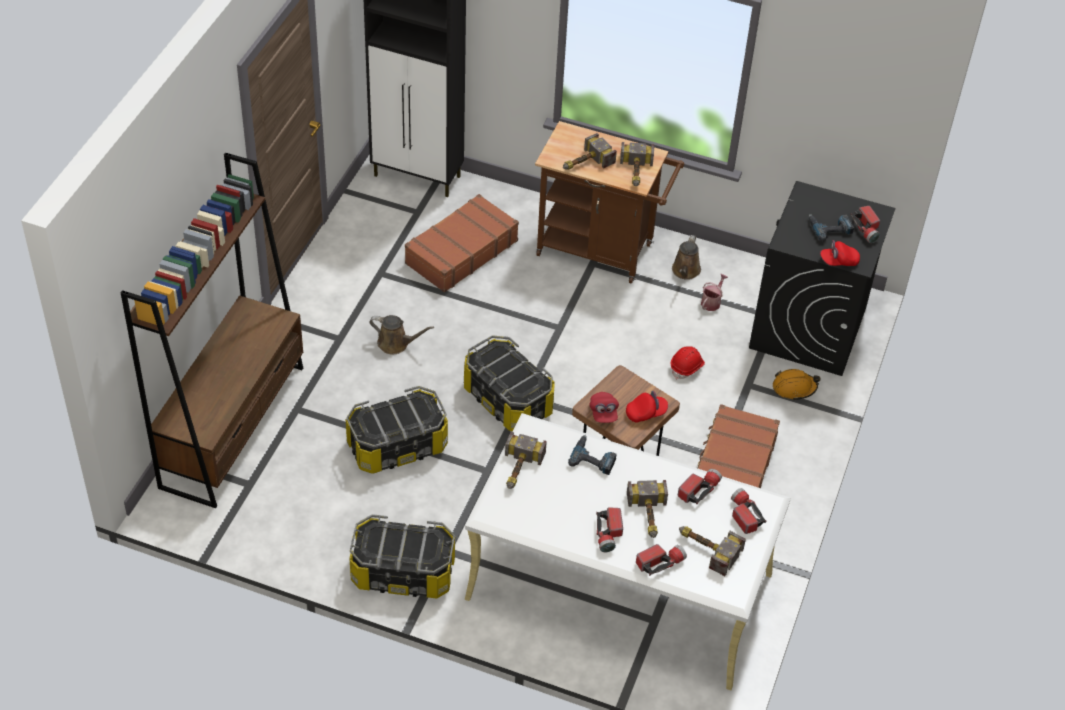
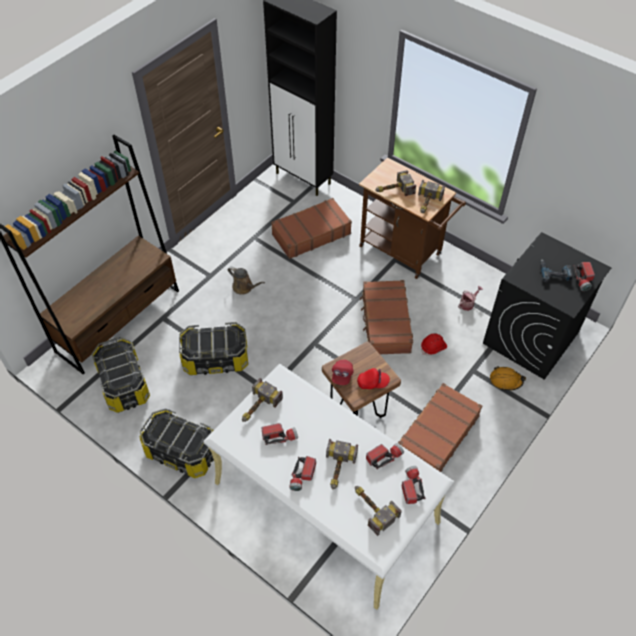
camera: 20 degrees right, 5 degrees up
storage box [464,335,555,431] -> storage box moved to [92,337,150,413]
power drill [568,435,617,475] -> none
flashlight [636,544,687,576] -> flashlight moved to [262,423,298,445]
brown watering can [672,235,701,280] -> none
red cap [820,240,860,266] -> none
none -> brown suitcase [360,280,413,354]

